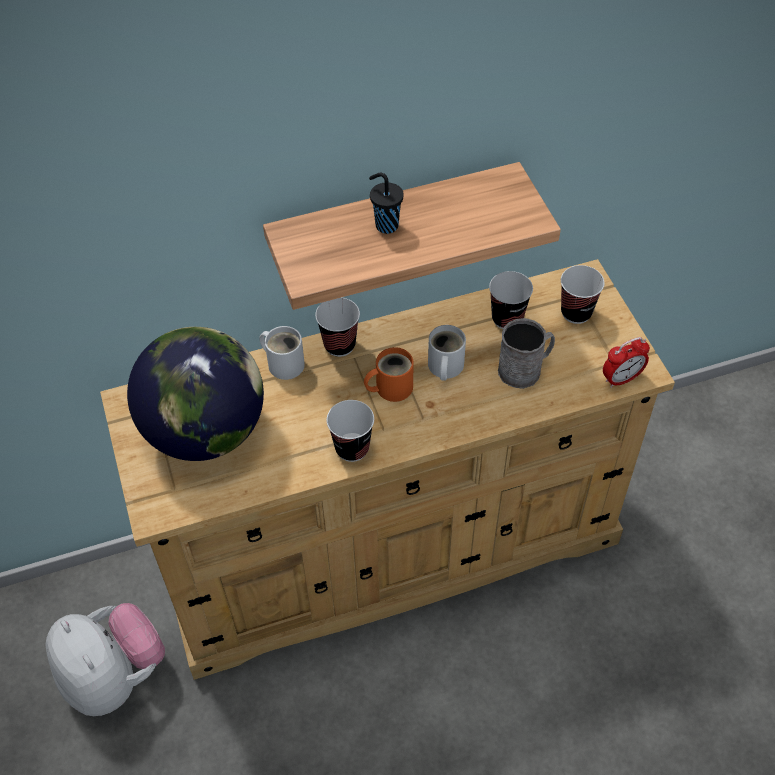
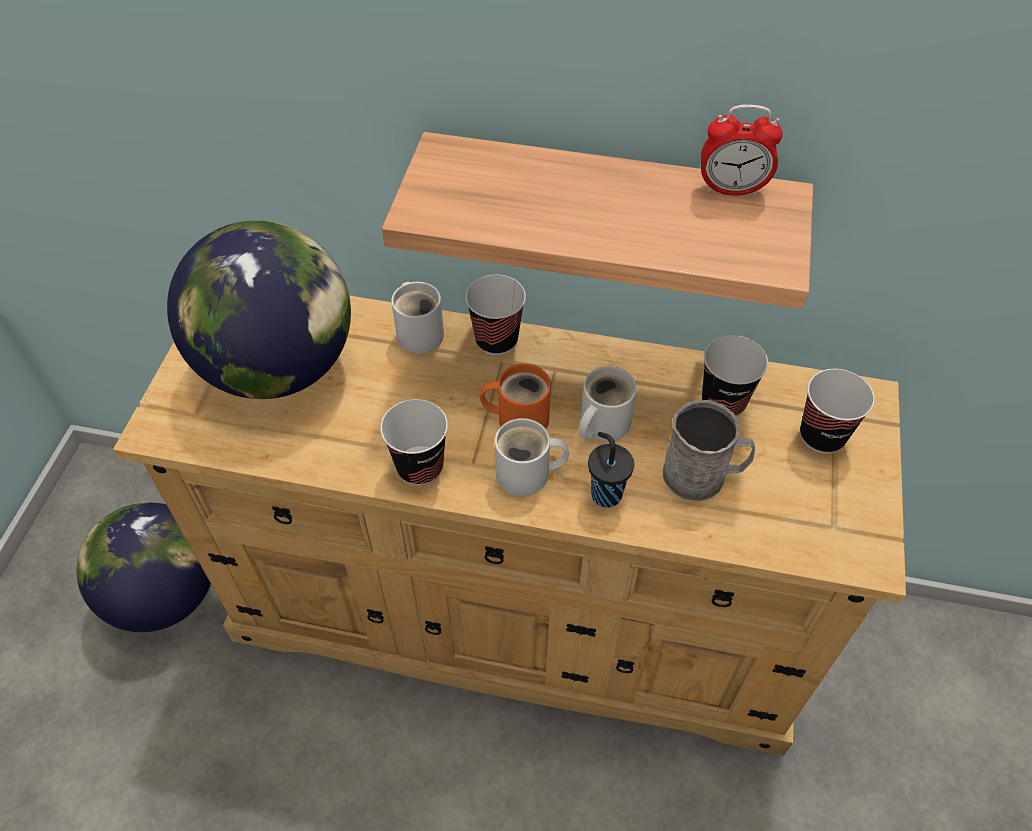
camera: 30 degrees right, 0 degrees up
plush toy [45,603,165,716] -> globe [77,502,211,632]
black cup [369,173,404,234] -> black cup moved to [588,432,634,507]
alarm clock [603,337,650,388] -> alarm clock moved to [701,104,783,196]
none -> white mug [495,418,569,496]

